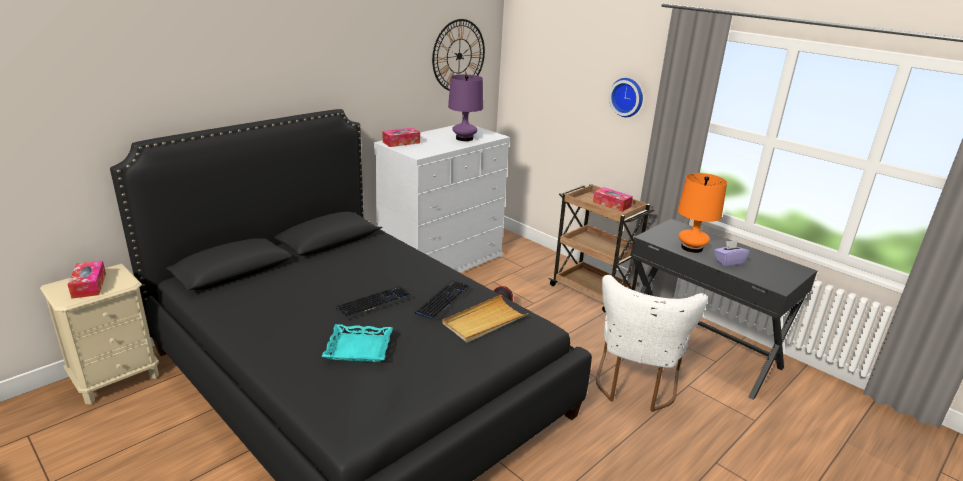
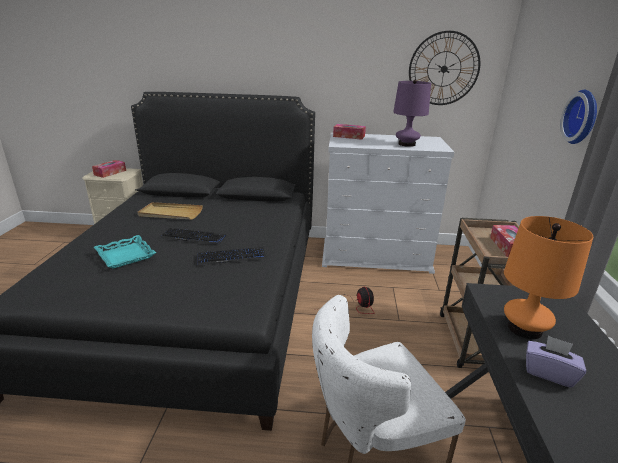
camera: 50 degrees right, 0 degrees up
beige tray [442,295,529,343] -> beige tray moved to [138,202,203,219]

